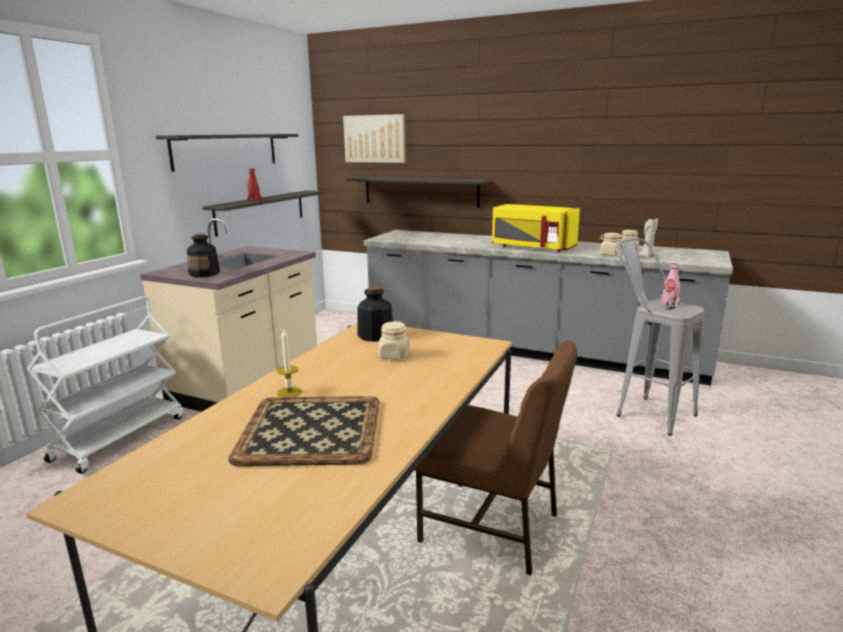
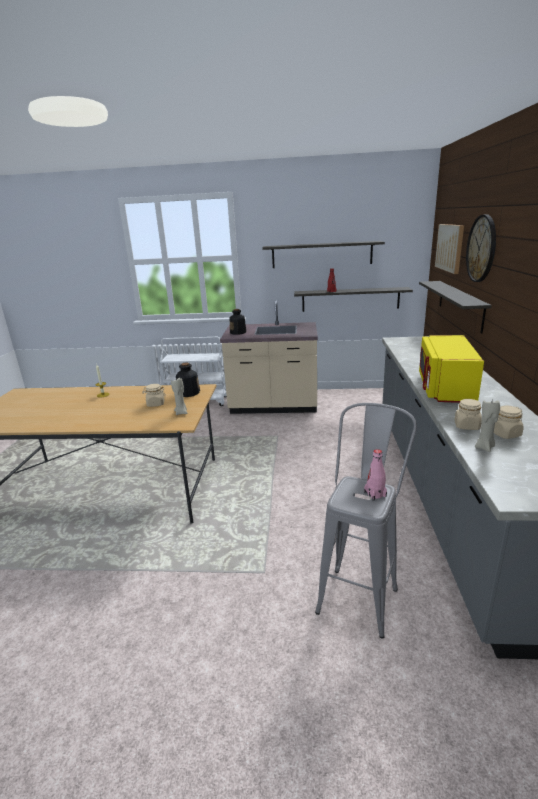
camera: 70 degrees right, 5 degrees up
tray [228,396,380,466] -> none
brown chair [415,341,578,575] -> none
none -> beige candle [171,378,187,415]
none -> wall clock [466,214,496,282]

